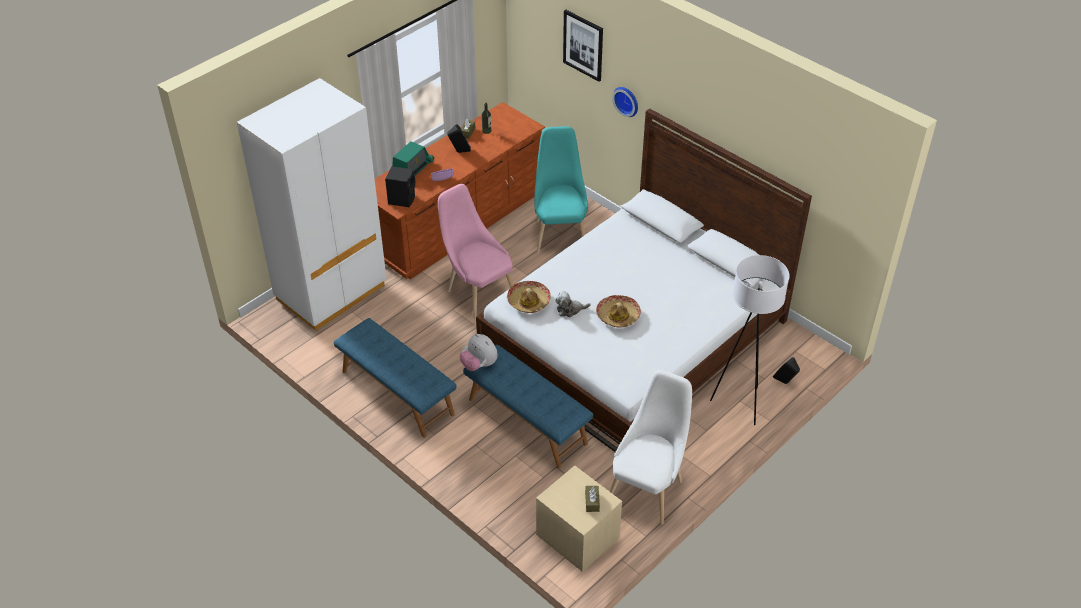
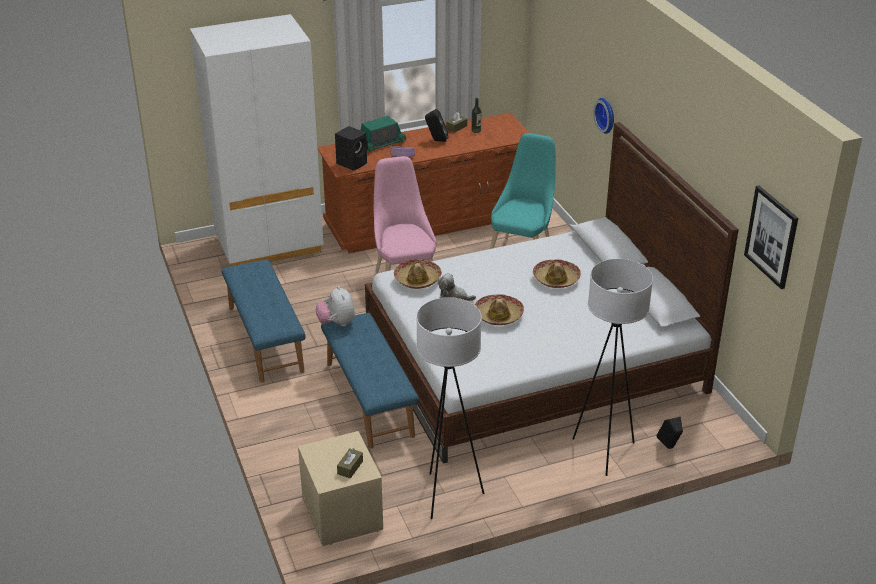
camera: 25 degrees right, 10 degrees down
picture [563,10,603,82] -> picture moved to [744,185,798,289]
white chair [610,370,692,525] -> white floor lamp [416,297,484,519]
none -> hat [533,259,581,288]

